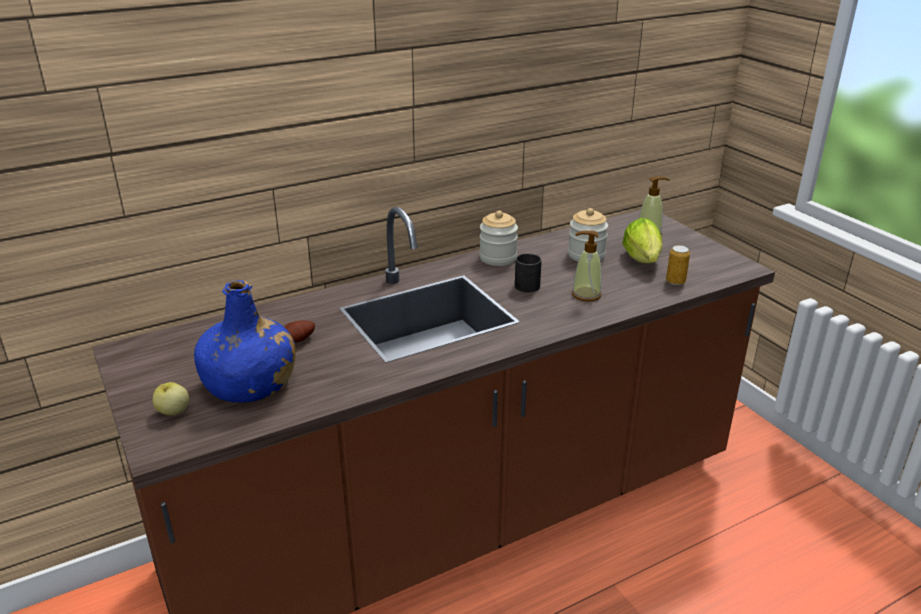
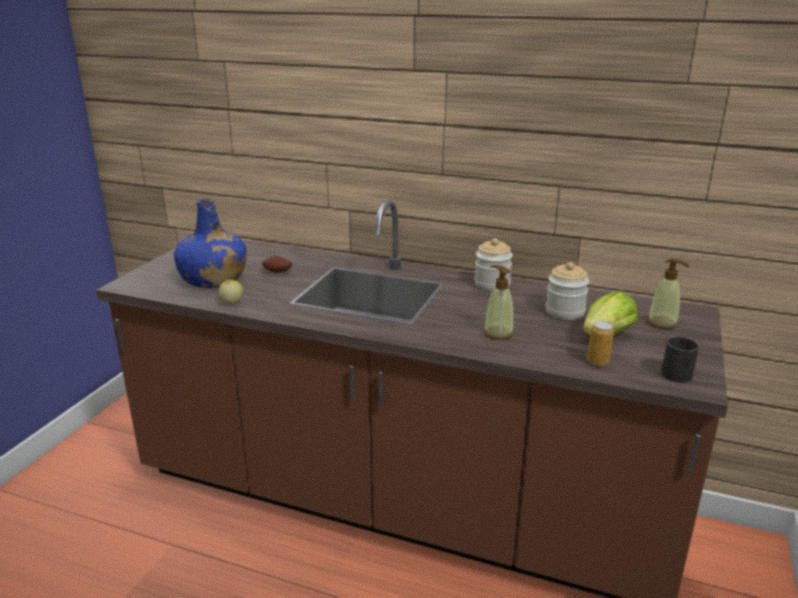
camera: 50 degrees right, 5 degrees down
apple [153,382,189,415] -> apple moved to [218,280,243,305]
black mug [515,253,542,293] -> black mug moved to [661,337,699,383]

